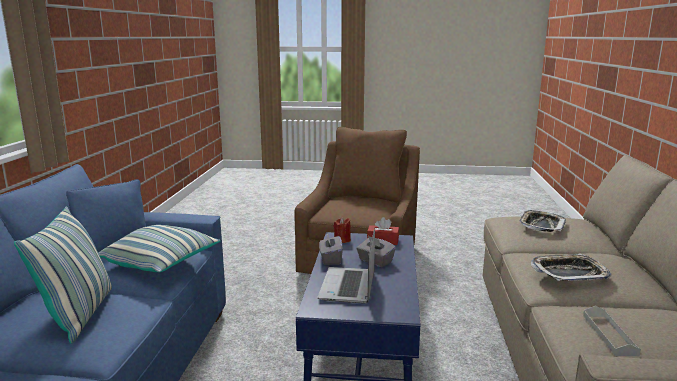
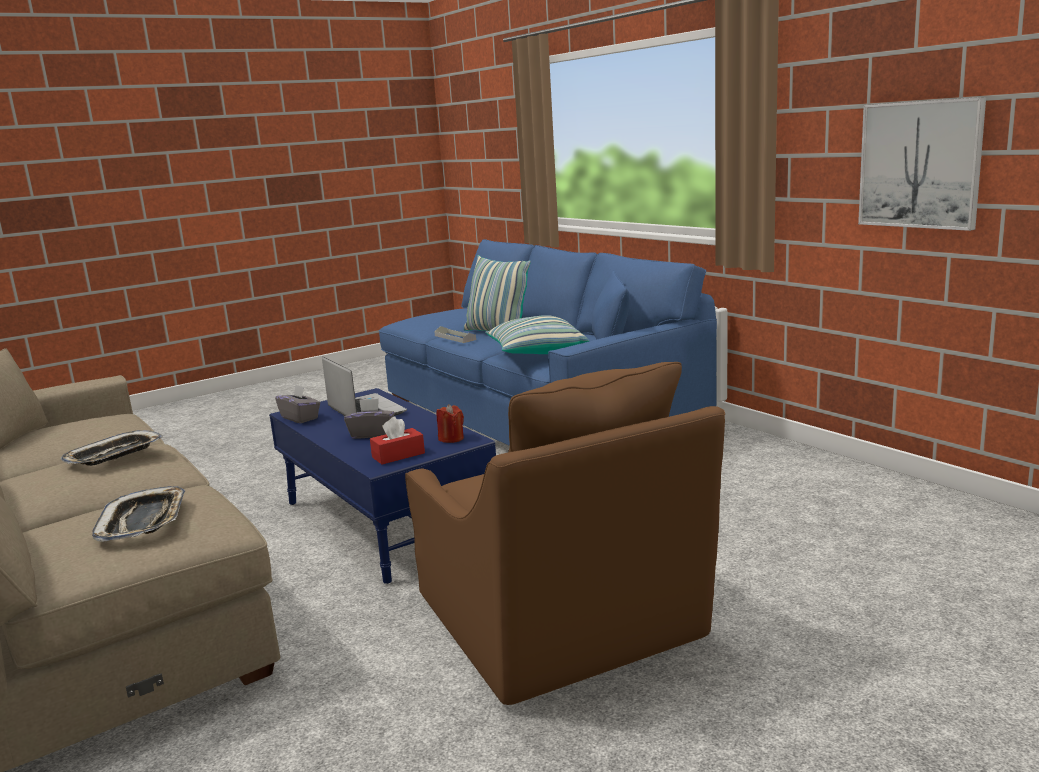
camera: 140 degrees right, 0 degrees up
grey tissue box [319,232,343,265] -> grey tissue box moved to [275,385,320,424]
grey tray [583,306,641,356] -> grey tray moved to [434,326,476,343]
none -> picture [858,97,986,231]

